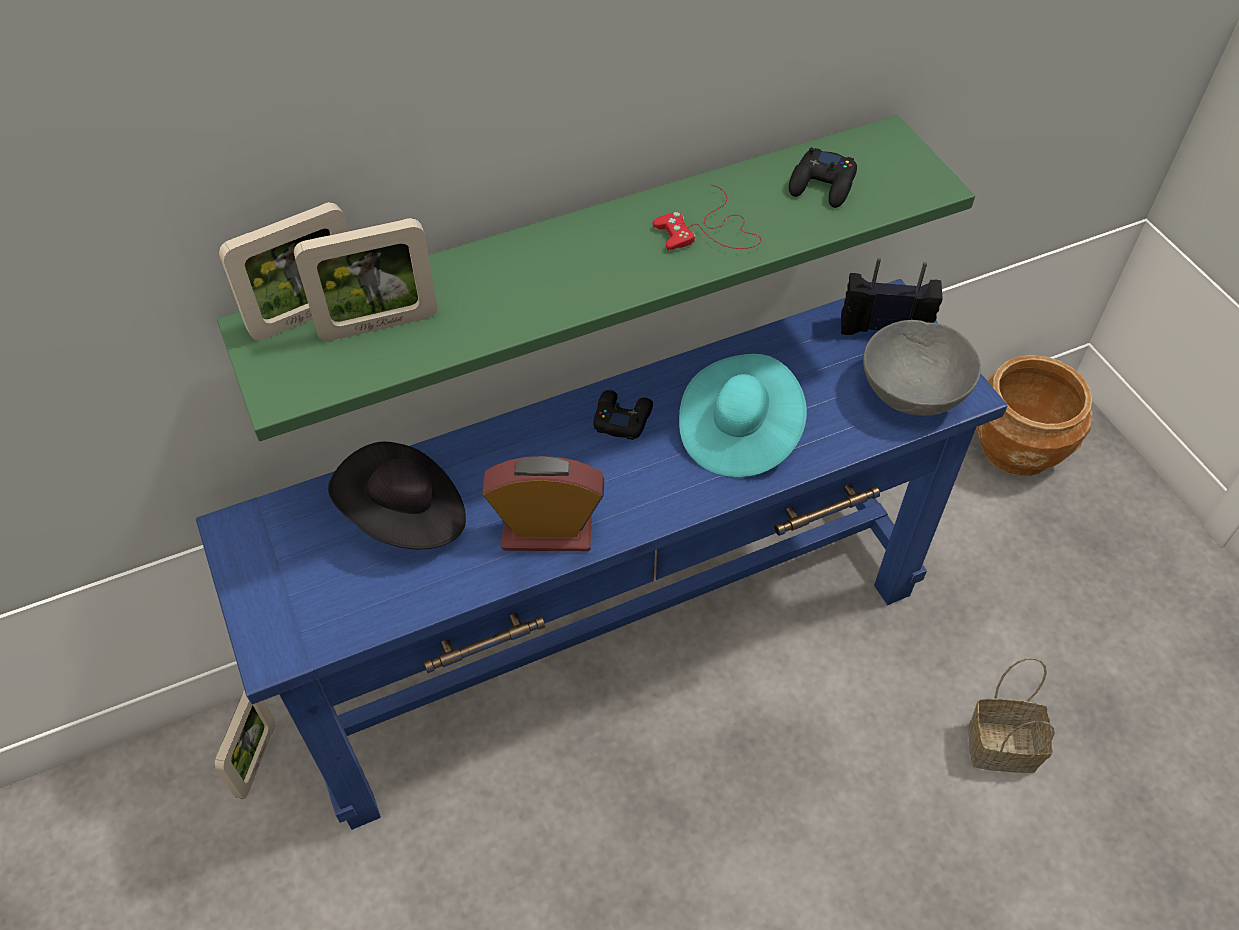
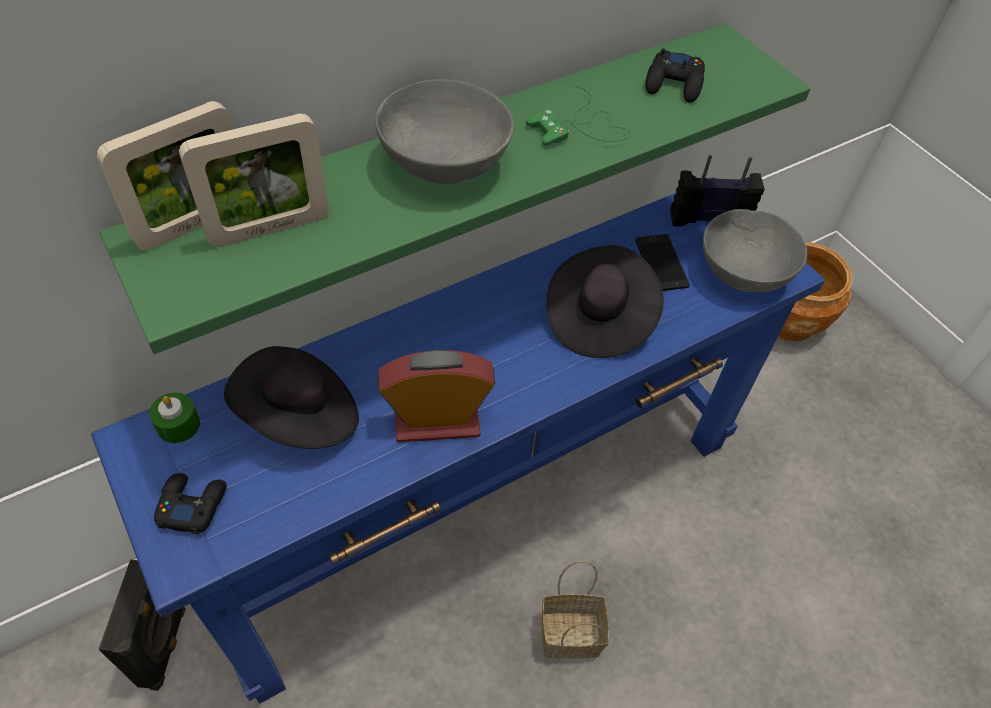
camera: 10 degrees left, 0 degrees up
picture frame [214,690,275,799] -> black speaker [98,560,185,691]
black game controller [593,390,653,440] -> black game controller moved to [154,473,227,534]
red game controller [653,184,761,251] -> green game controller [526,86,631,146]
turquoise hat [679,354,807,477] -> black hat [546,245,664,358]
basket [969,658,1055,773] -> basket moved to [541,561,609,659]
none -> green candle [149,392,200,443]
none -> grey bowl [375,79,514,184]
none -> phone [635,234,690,291]

